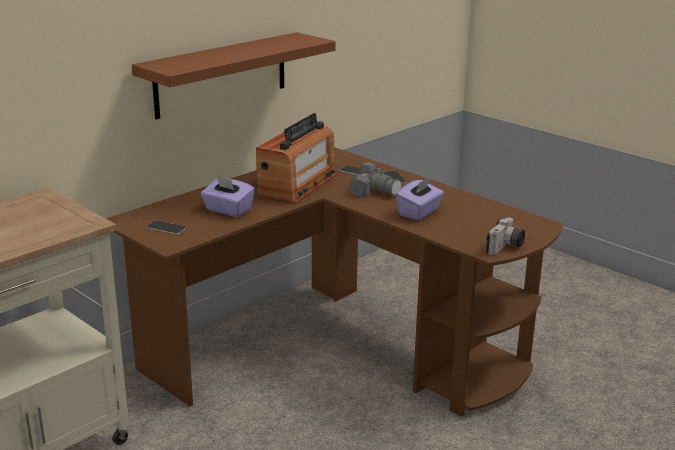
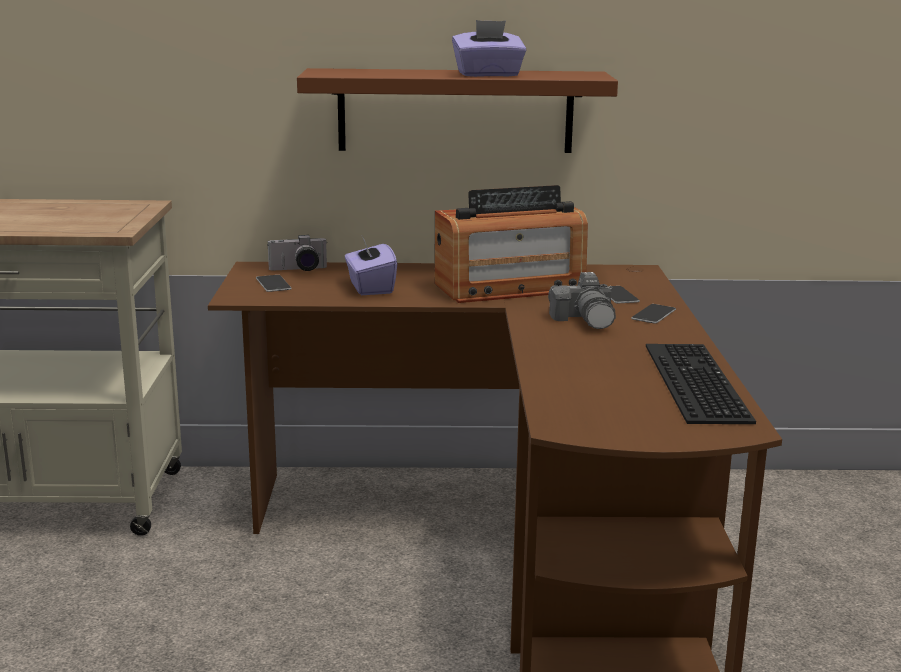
camera: 45 degrees right, 5 degrees down
purple tissue box [396,177,444,220] -> purple tissue box moved to [452,20,526,77]
camera [486,217,525,255] -> camera moved to [267,235,328,271]
none -> keyboard [646,344,756,424]

